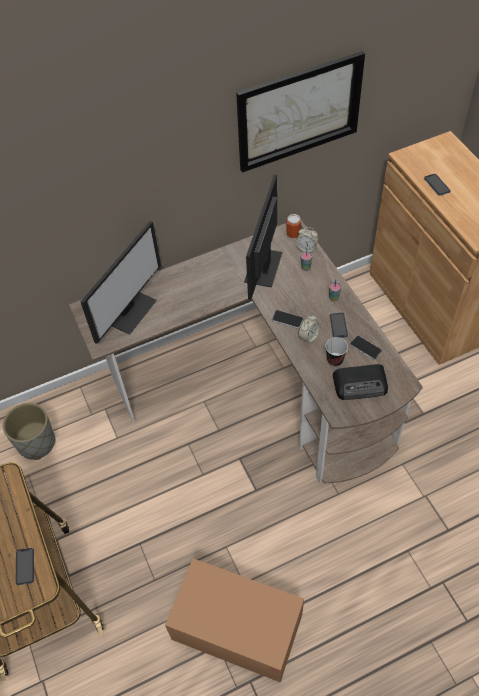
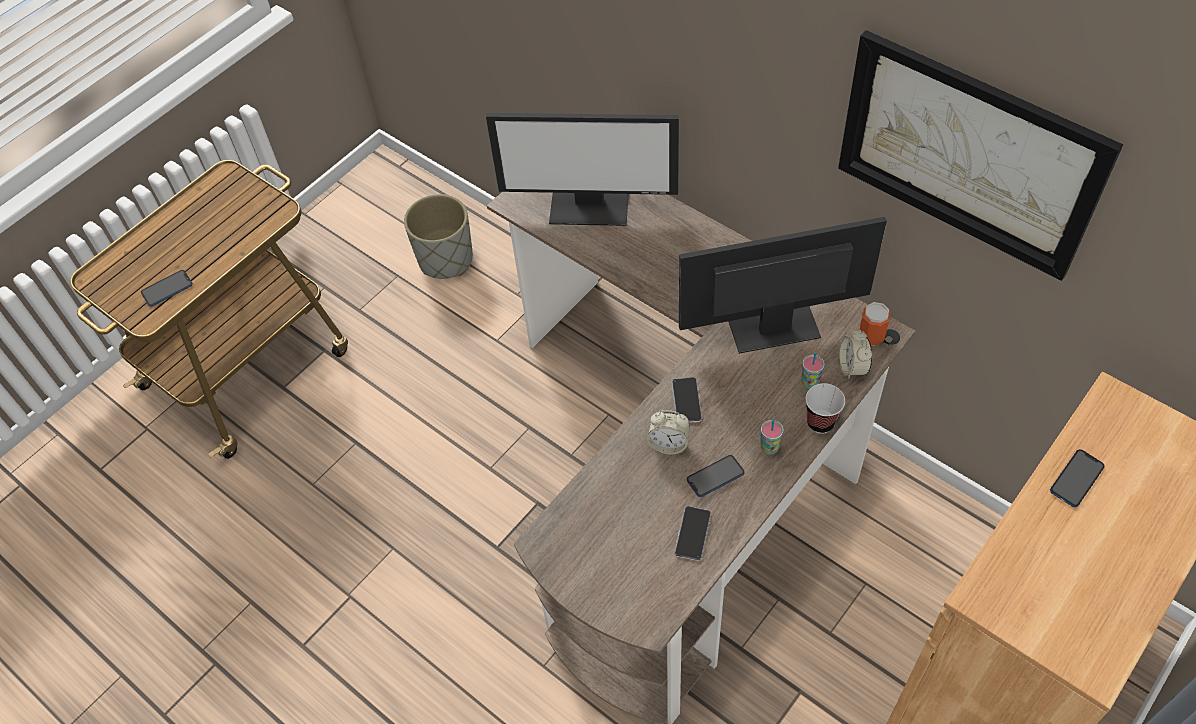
camera: 65 degrees right, 0 degrees up
cardboard box [165,558,304,683] -> none
cup [325,337,348,366] -> cup moved to [806,383,845,434]
radio [333,364,388,400] -> none

